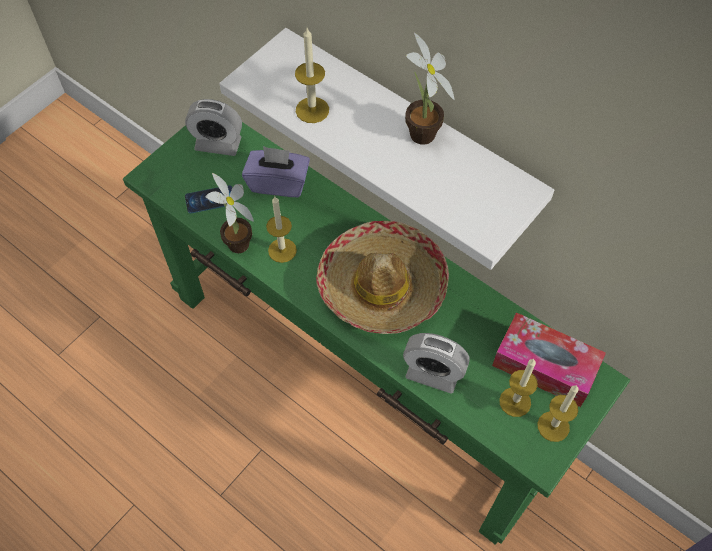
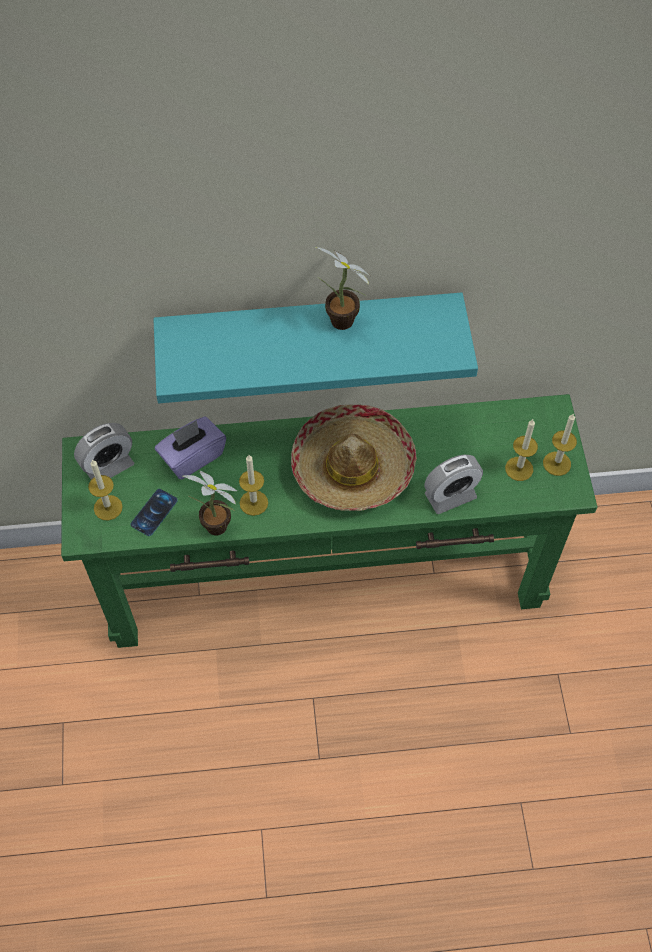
camera: 45 degrees left, 0 degrees up
white shelf [219,28,554,270] -> turquoise shelf [153,293,478,403]
candle [295,28,329,123] -> candle moved to [88,459,123,520]
tissue box [492,312,606,407] -> none

